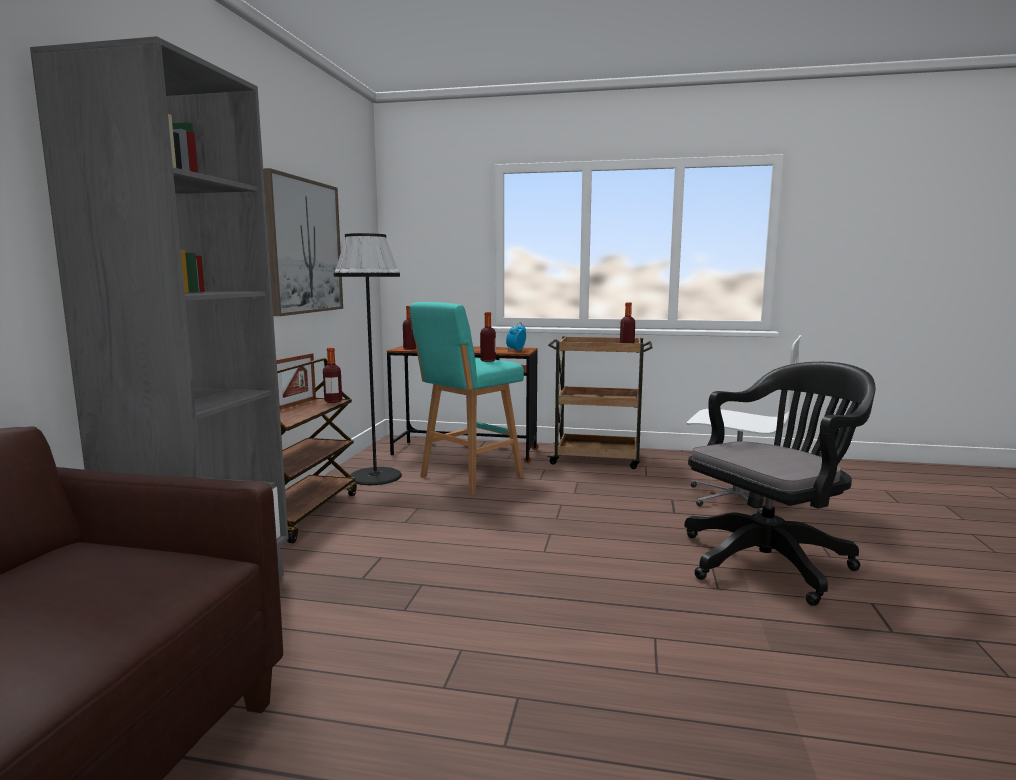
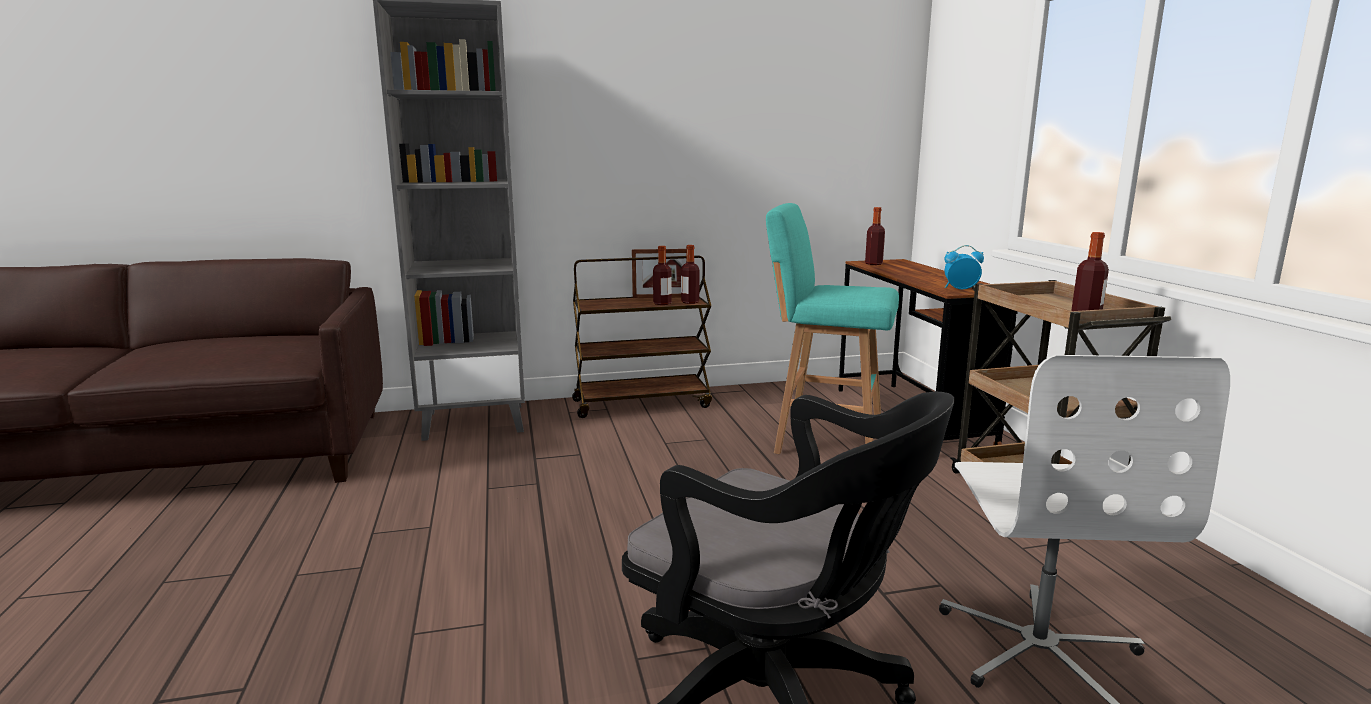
camera: 65 degrees right, 5 degrees up
picture [263,168,343,316] -> none
black floor lamp [334,233,402,485] -> none
bottle [480,312,496,362] -> bottle moved to [653,246,672,305]

